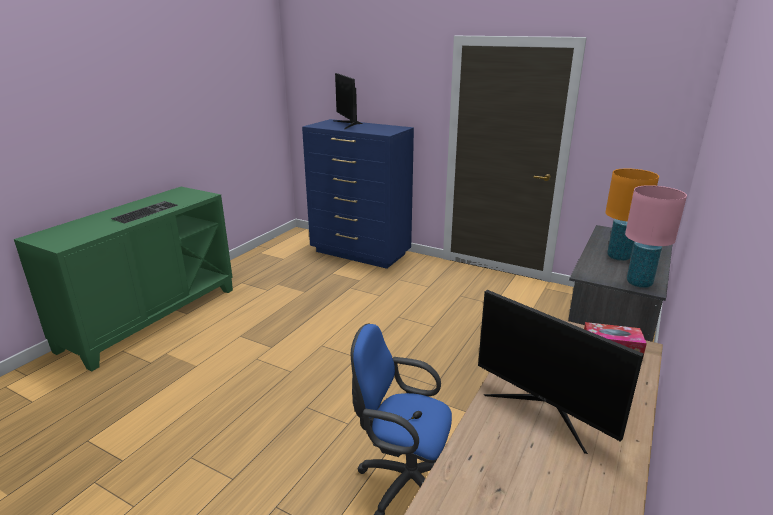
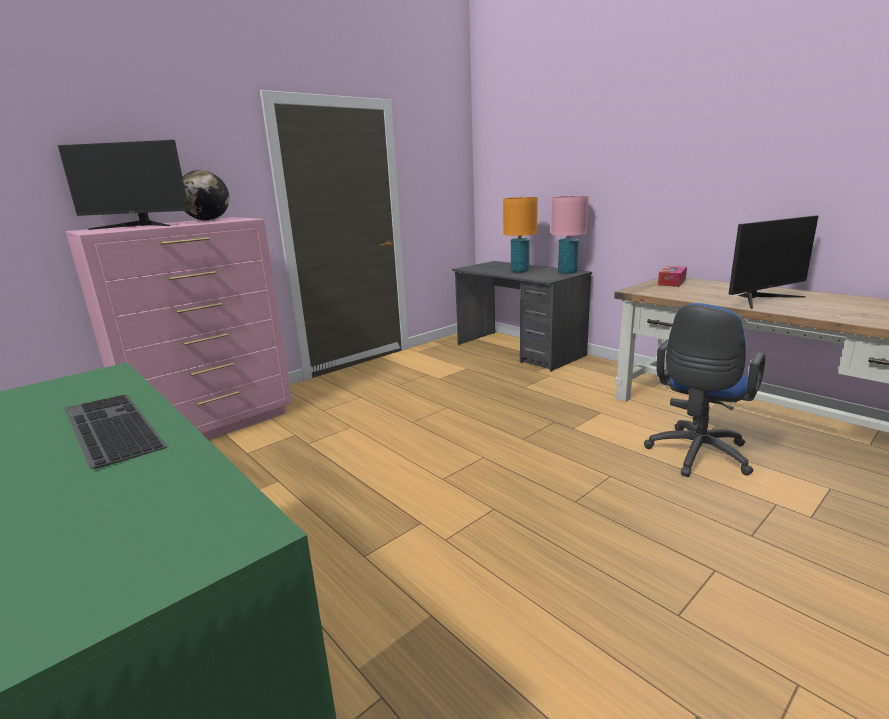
camera: 70 degrees left, 5 degrees down
blue dresser [302,119,414,269] -> pink dresser [66,217,293,440]
none -> globe [183,170,229,221]

